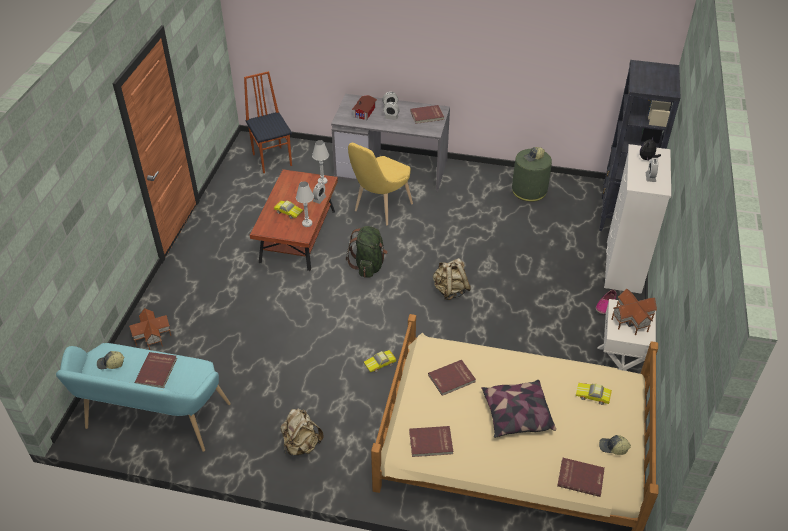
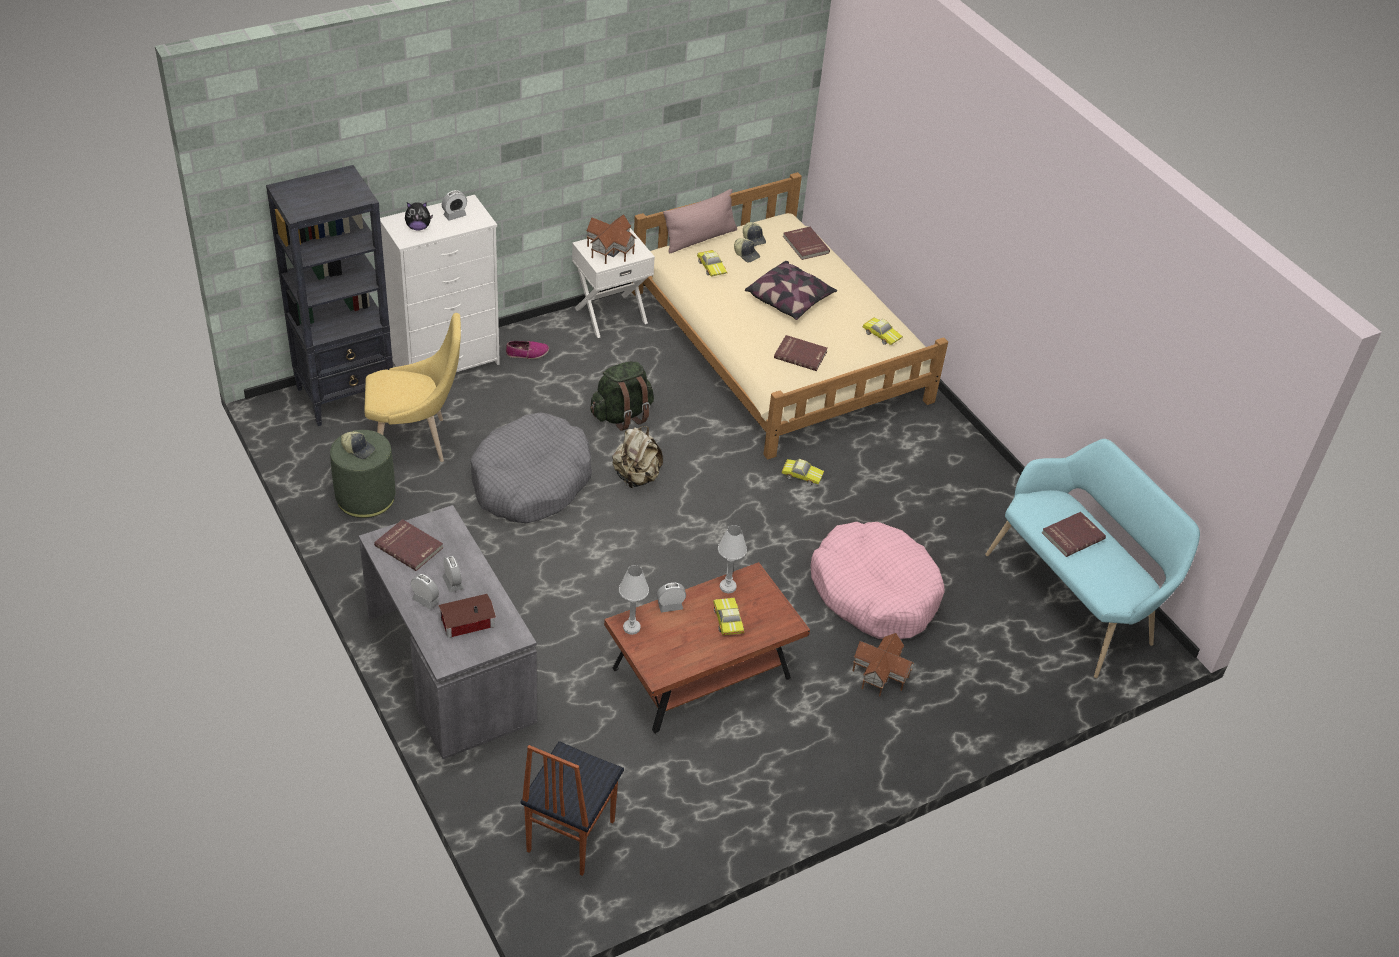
camera: 135 degrees left, 0 degrees up
cap [97,351,124,369] -> cap moved to [734,238,760,262]
toy house [129,308,171,350] -> toy house moved to [852,633,914,696]
beige backpack [280,408,323,455] -> none
green backpack [346,226,388,278] -> green backpack moved to [590,362,654,431]
yellow chair [348,143,413,226] -> yellow chair moved to [364,313,461,462]
red book [409,426,453,457] -> toy car [863,318,903,345]
none -> grey dog bed [470,413,592,523]
none -> pink pillow [663,189,737,253]
none -> pink dog bed [811,522,945,639]

